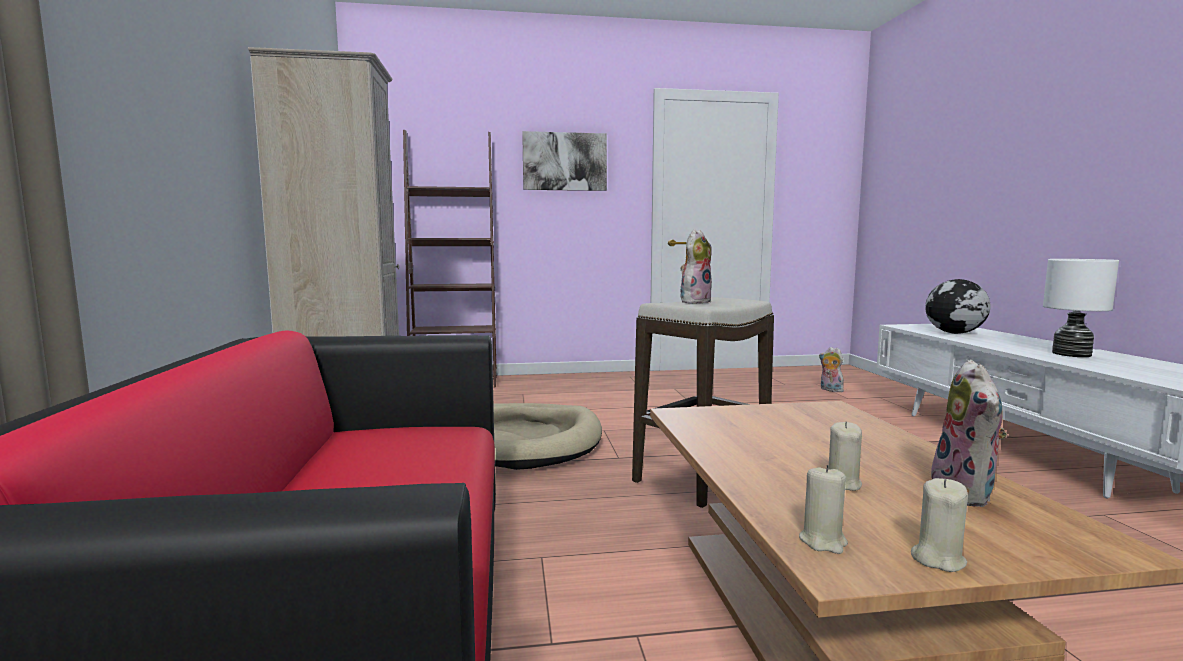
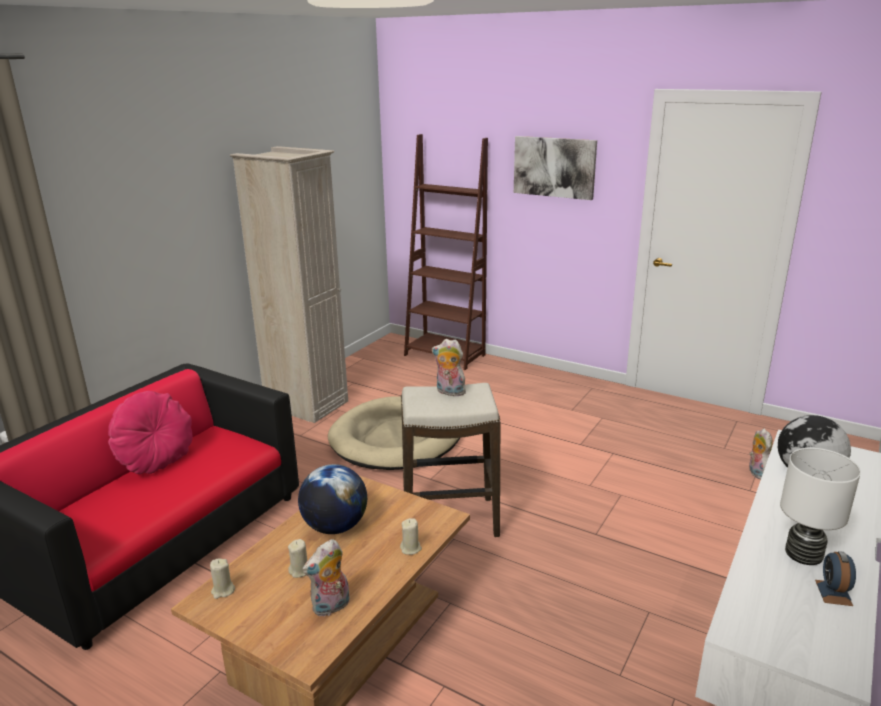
camera: 40 degrees right, 15 degrees up
plush toy [680,229,712,303] -> plush toy turned 150 degrees counterclockwise [432,339,466,396]
beige candle [911,478,968,572] -> beige candle moved to [400,518,422,555]
none -> pink pillow [108,391,192,474]
none -> globe [298,464,367,534]
none -> alarm clock [815,551,856,606]

